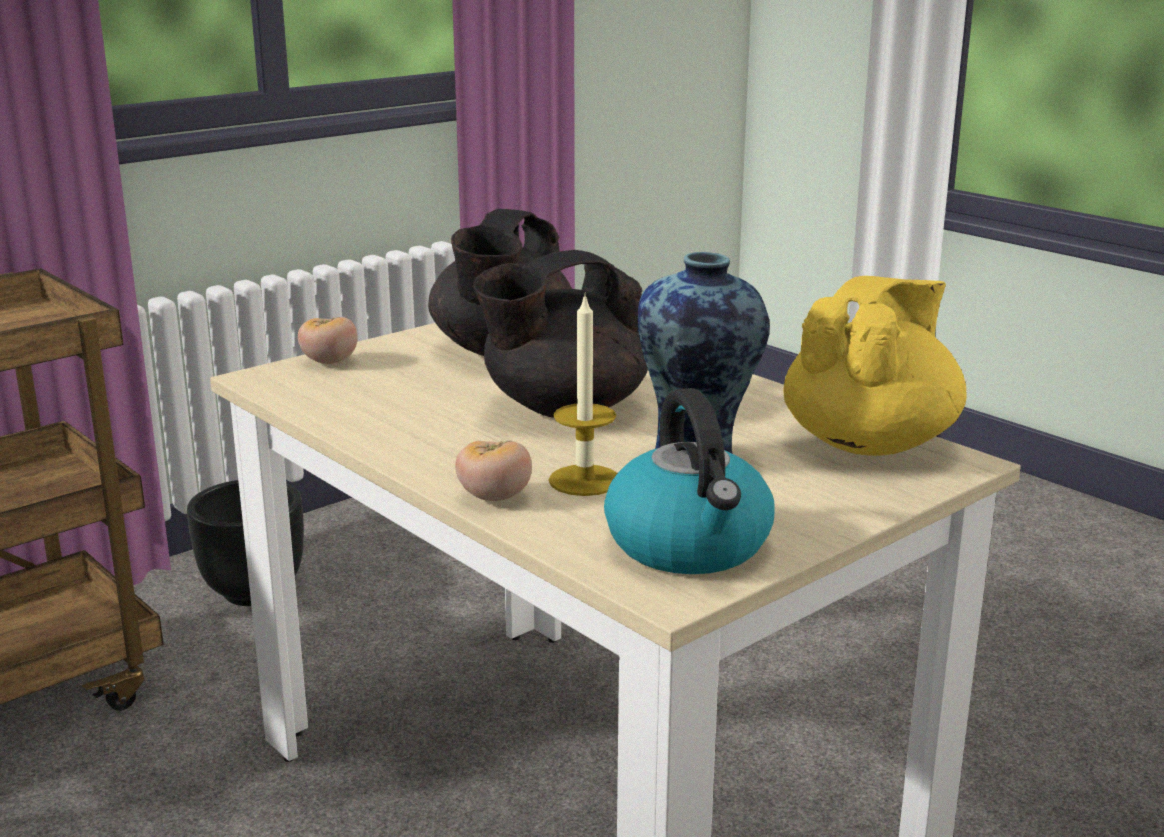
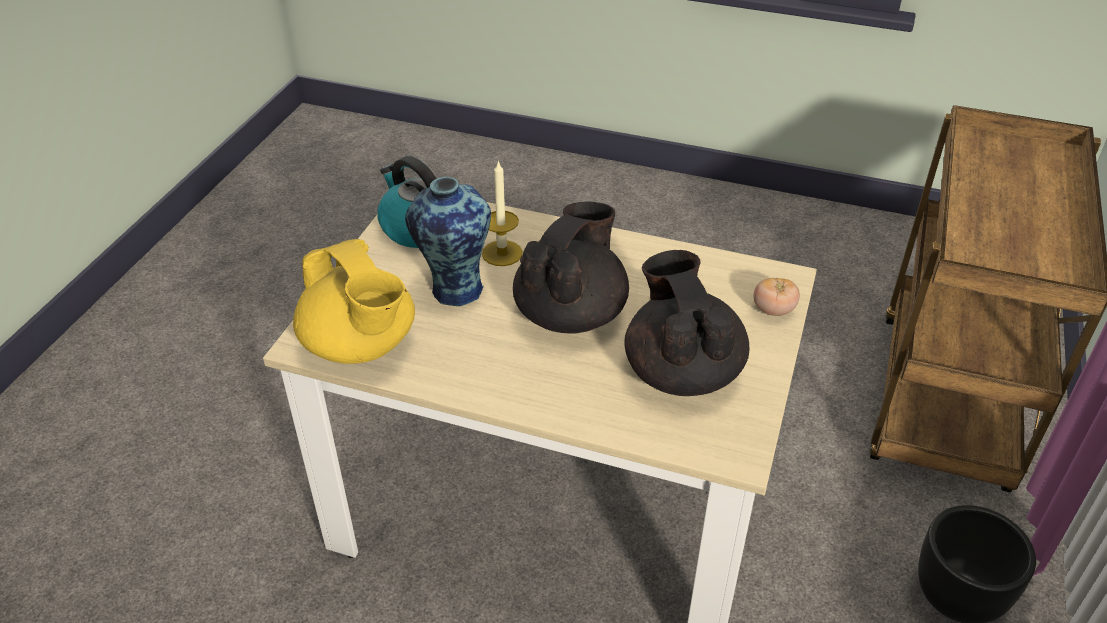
camera: 150 degrees right, 20 degrees up
tomato [455,440,532,501] -> none
yellow teapot [783,276,966,456] -> yellow teapot turned 45 degrees counterclockwise [293,239,415,364]

